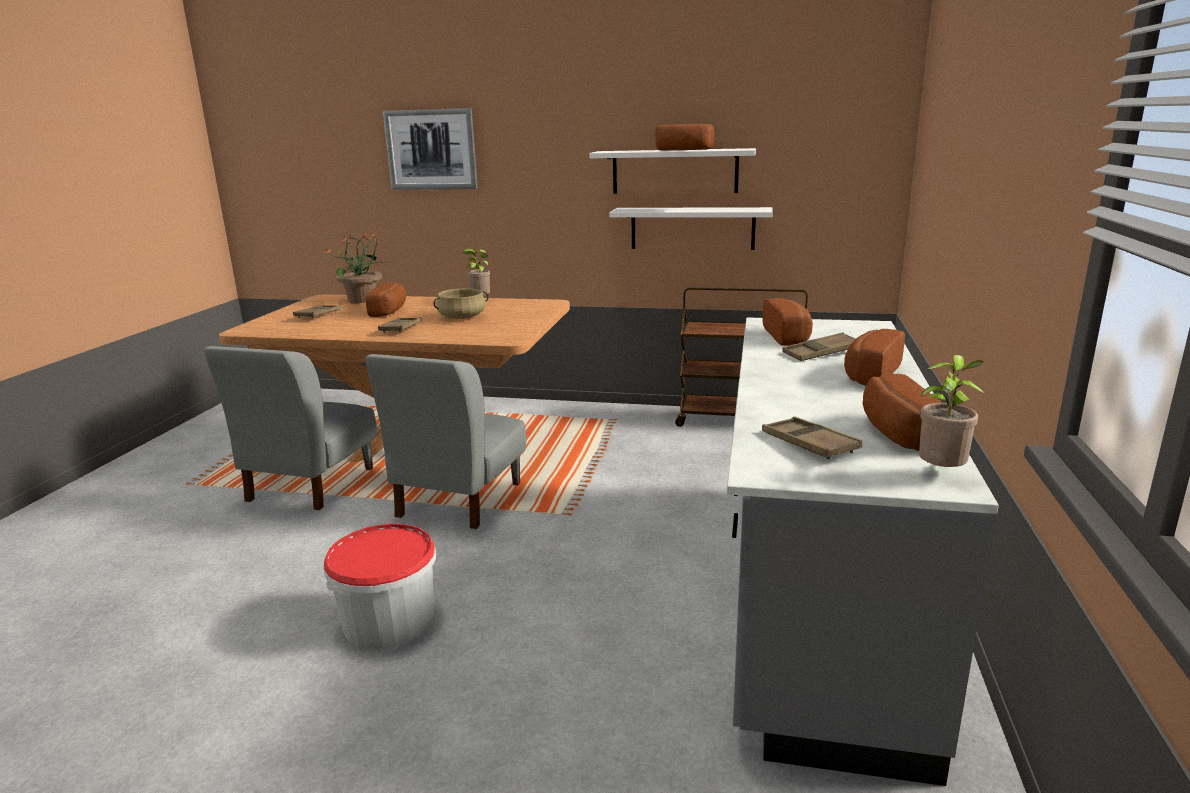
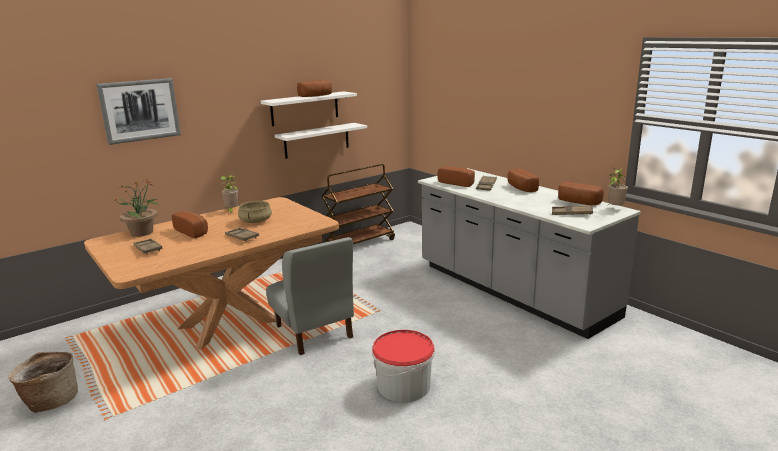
camera: 50 degrees left, 0 degrees up
grey chair [204,346,377,510] -> none
none -> basket [8,352,78,413]

